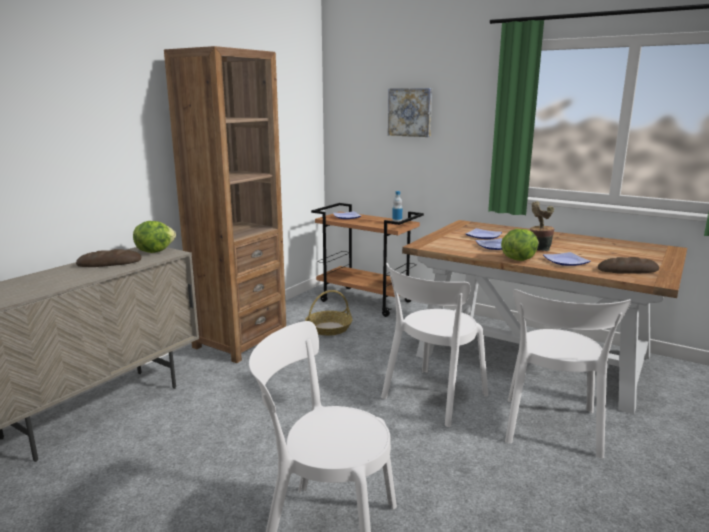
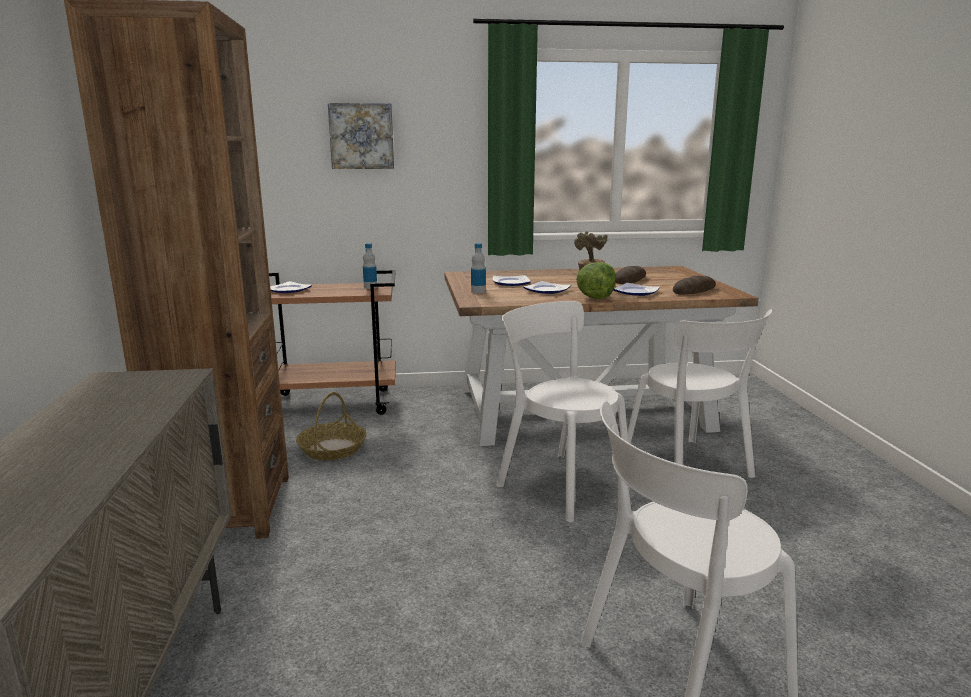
camera: 40 degrees left, 0 degrees up
bread [76,249,141,267] -> bread moved to [616,266,646,284]
lettuce [133,221,176,253] -> none
white chair [381,263,488,427] -> white chair turned 135 degrees clockwise [496,301,629,522]
none -> bottle [471,243,486,293]

